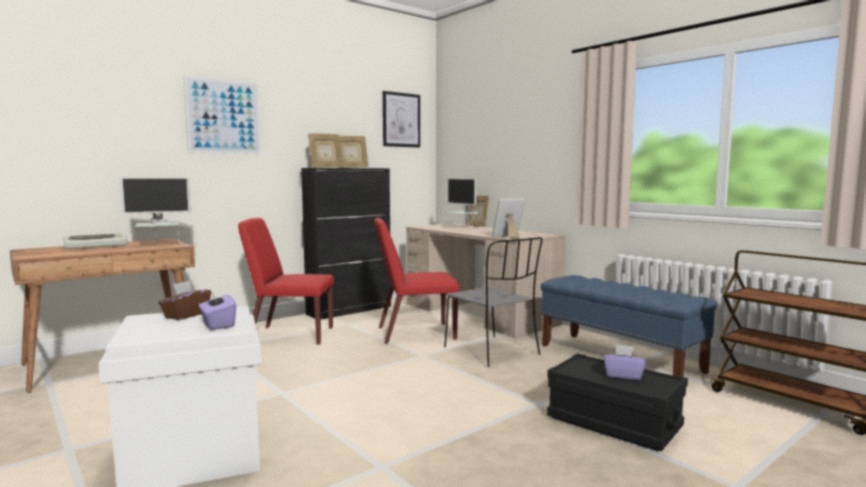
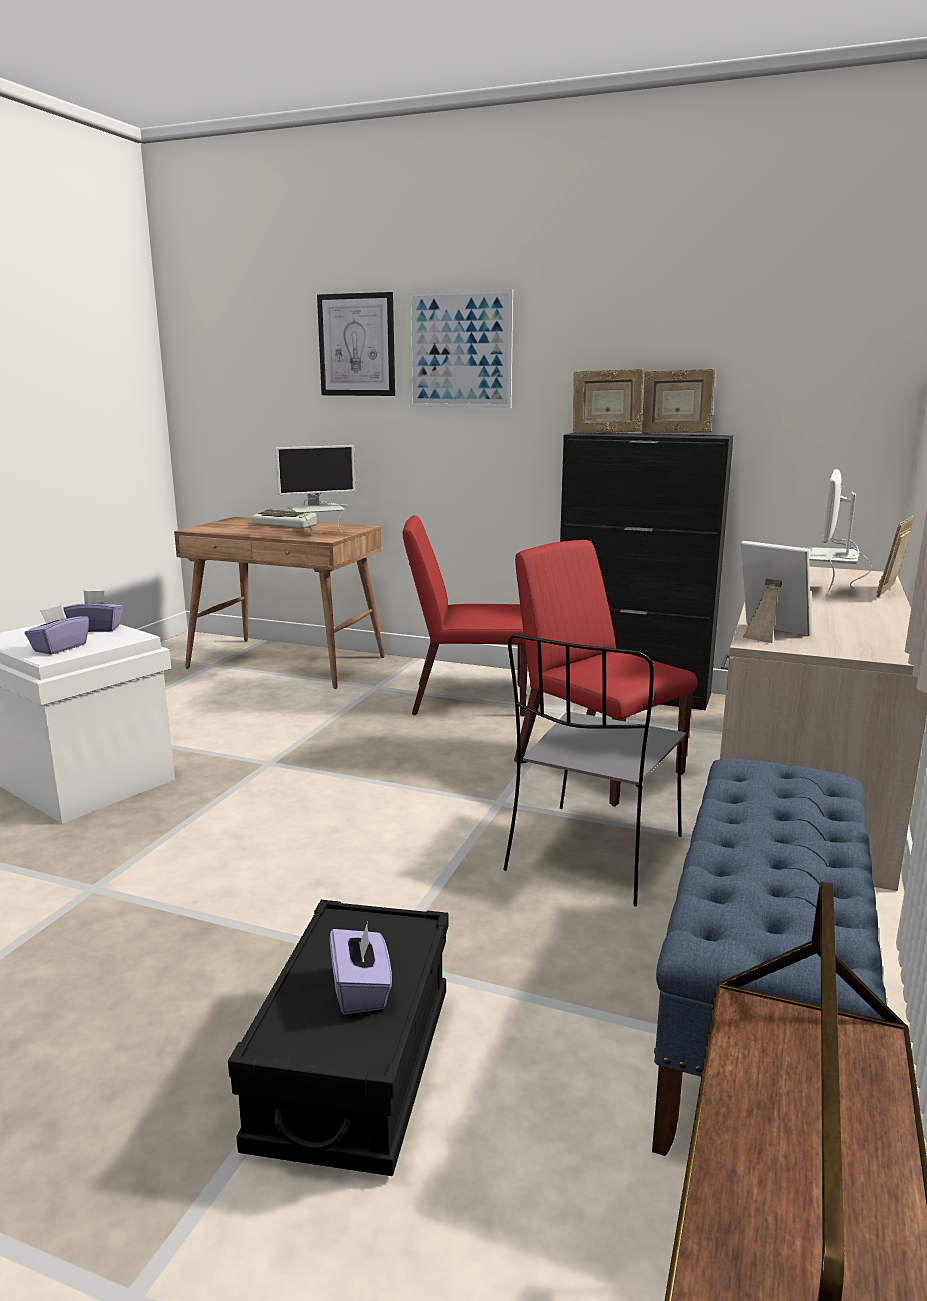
camera: 60 degrees right, 10 degrees up
monitor [120,177,191,244] -> monitor turned 60 degrees counterclockwise [275,445,356,533]
brown tissue box [159,281,211,320] -> purple tissue box [64,590,123,632]
red chair [238,218,334,345] -> red chair turned 60 degrees counterclockwise [403,515,528,716]
picture [383,91,420,148] -> picture moved to [317,292,395,396]

